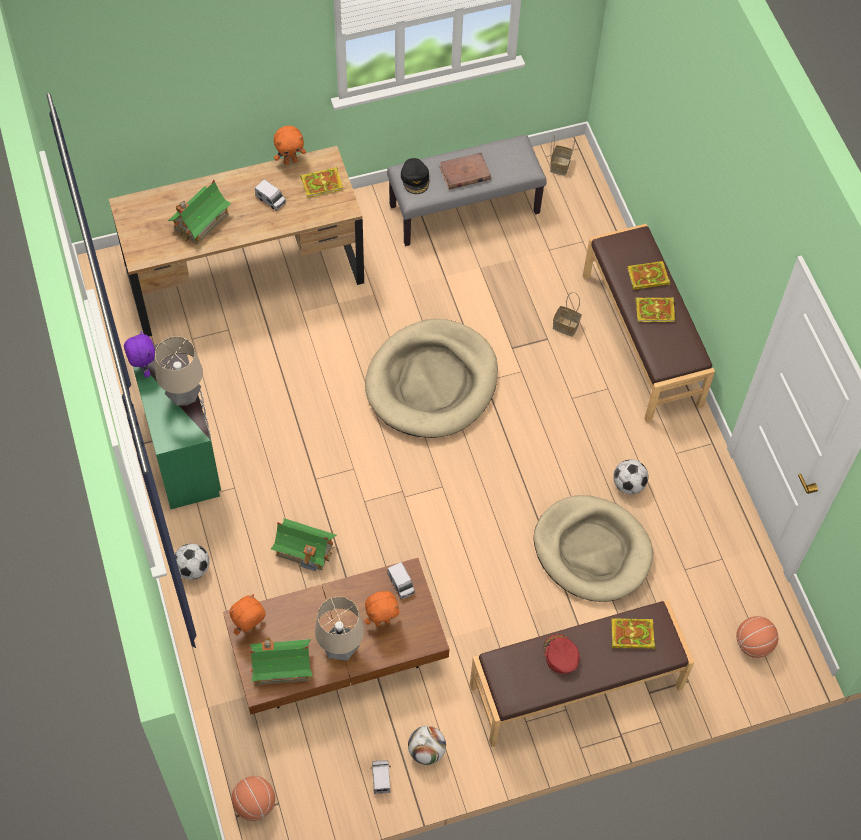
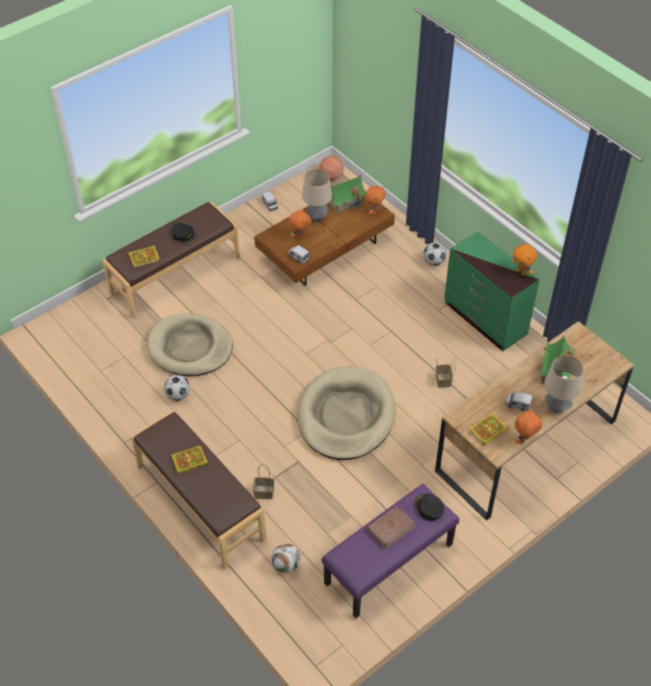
camera: 160 degrees right, 10 degrees down
purple plush toy [124,331,155,377] -> orange plush toy [512,244,537,276]
table lamp [155,336,203,406] -> table lamp moved to [544,355,583,413]
toy house [270,518,336,571] -> none
grey bench [387,135,546,246] -> purple bench [322,484,459,618]
football [408,726,446,765] -> football moved to [271,543,300,573]
red cap [543,634,580,674] -> black cap [172,223,197,245]
basket [550,135,575,176] -> basket moved to [436,357,456,388]
book [627,261,670,290] -> none
basketball [736,616,778,658] -> none

